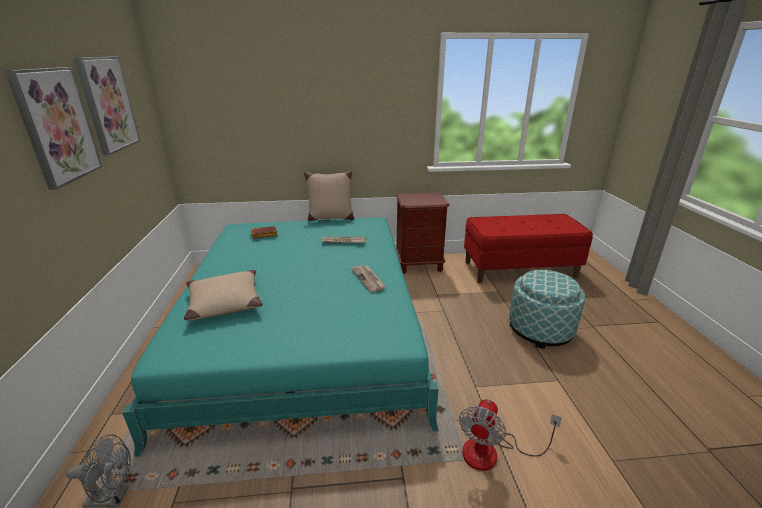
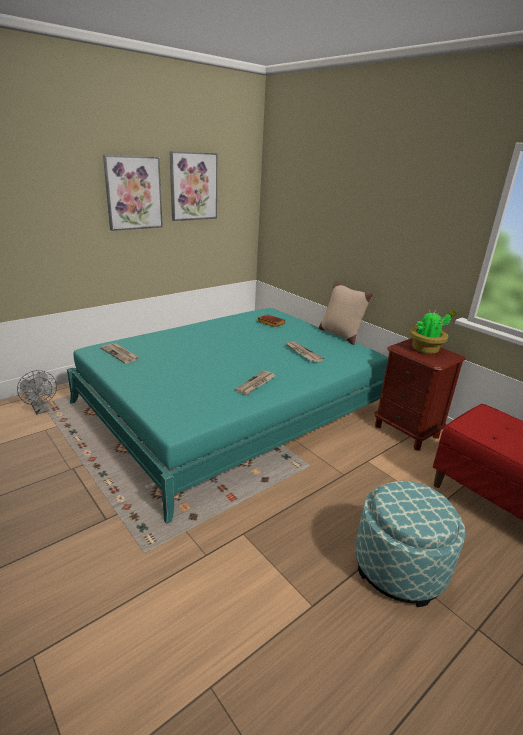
camera: 55 degrees right, 0 degrees up
beige pillow [184,270,263,321] -> none
fan [459,399,562,471] -> none
none -> newspaper [101,343,139,364]
none -> potted plant [409,309,457,354]

